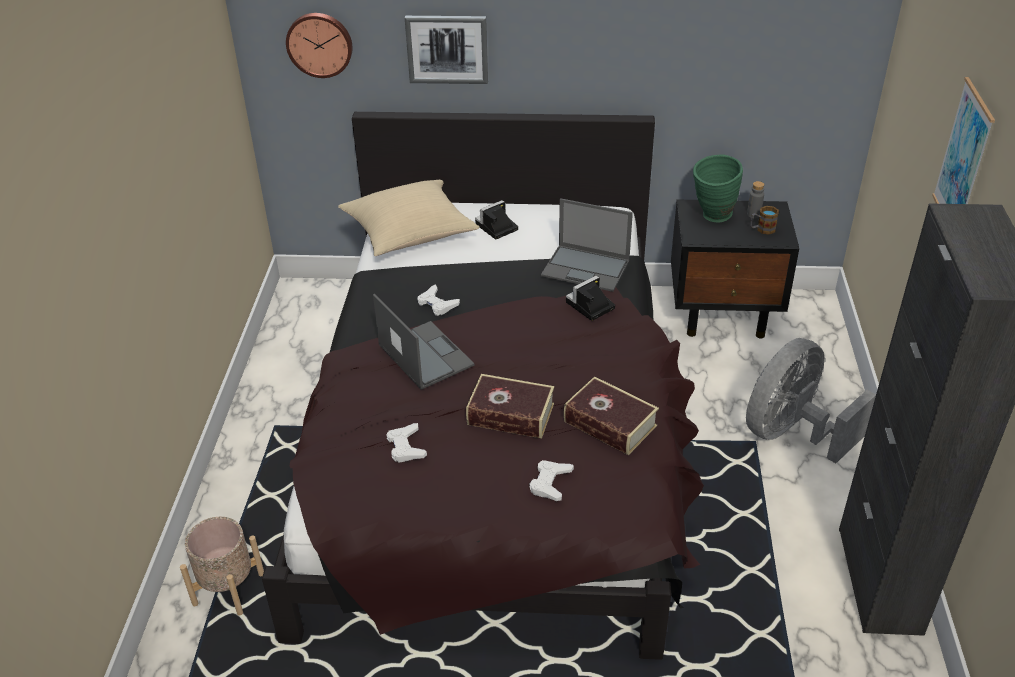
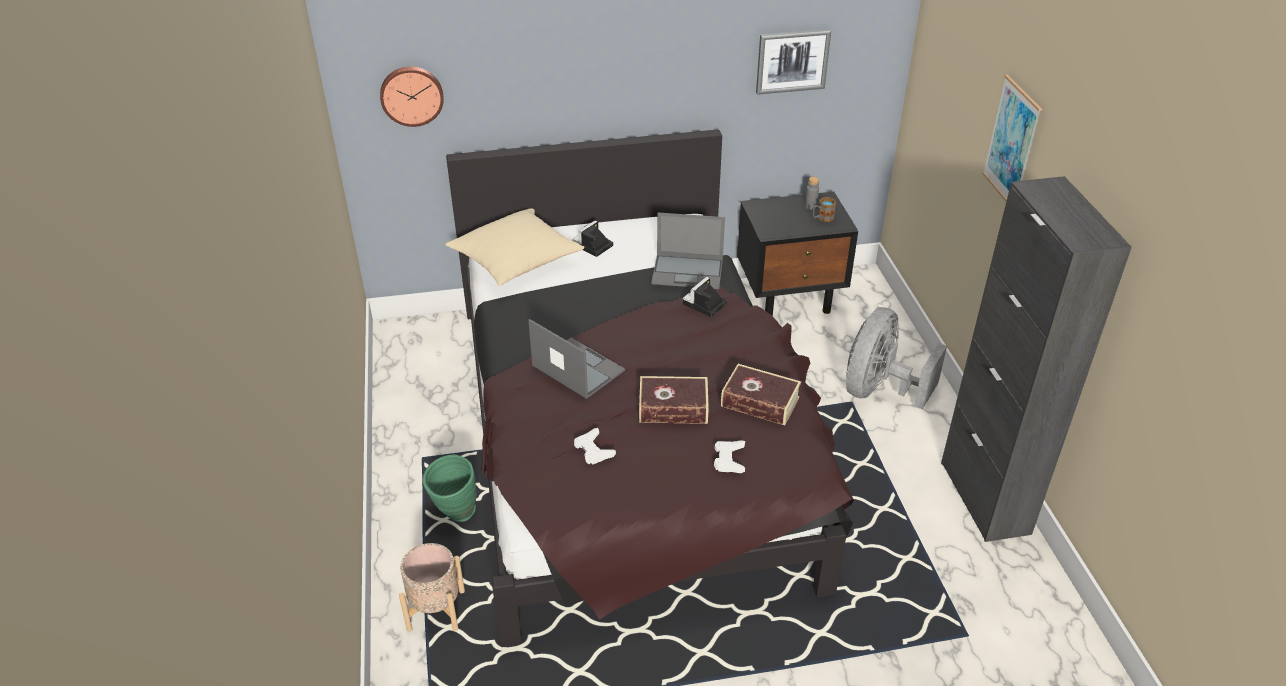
camera: 15 degrees left, 0 degrees up
picture [405,16,488,84] -> picture moved to [756,29,831,95]
white game controller [417,284,460,316] -> none
green vase [693,155,743,222] -> green vase moved to [423,455,477,522]

